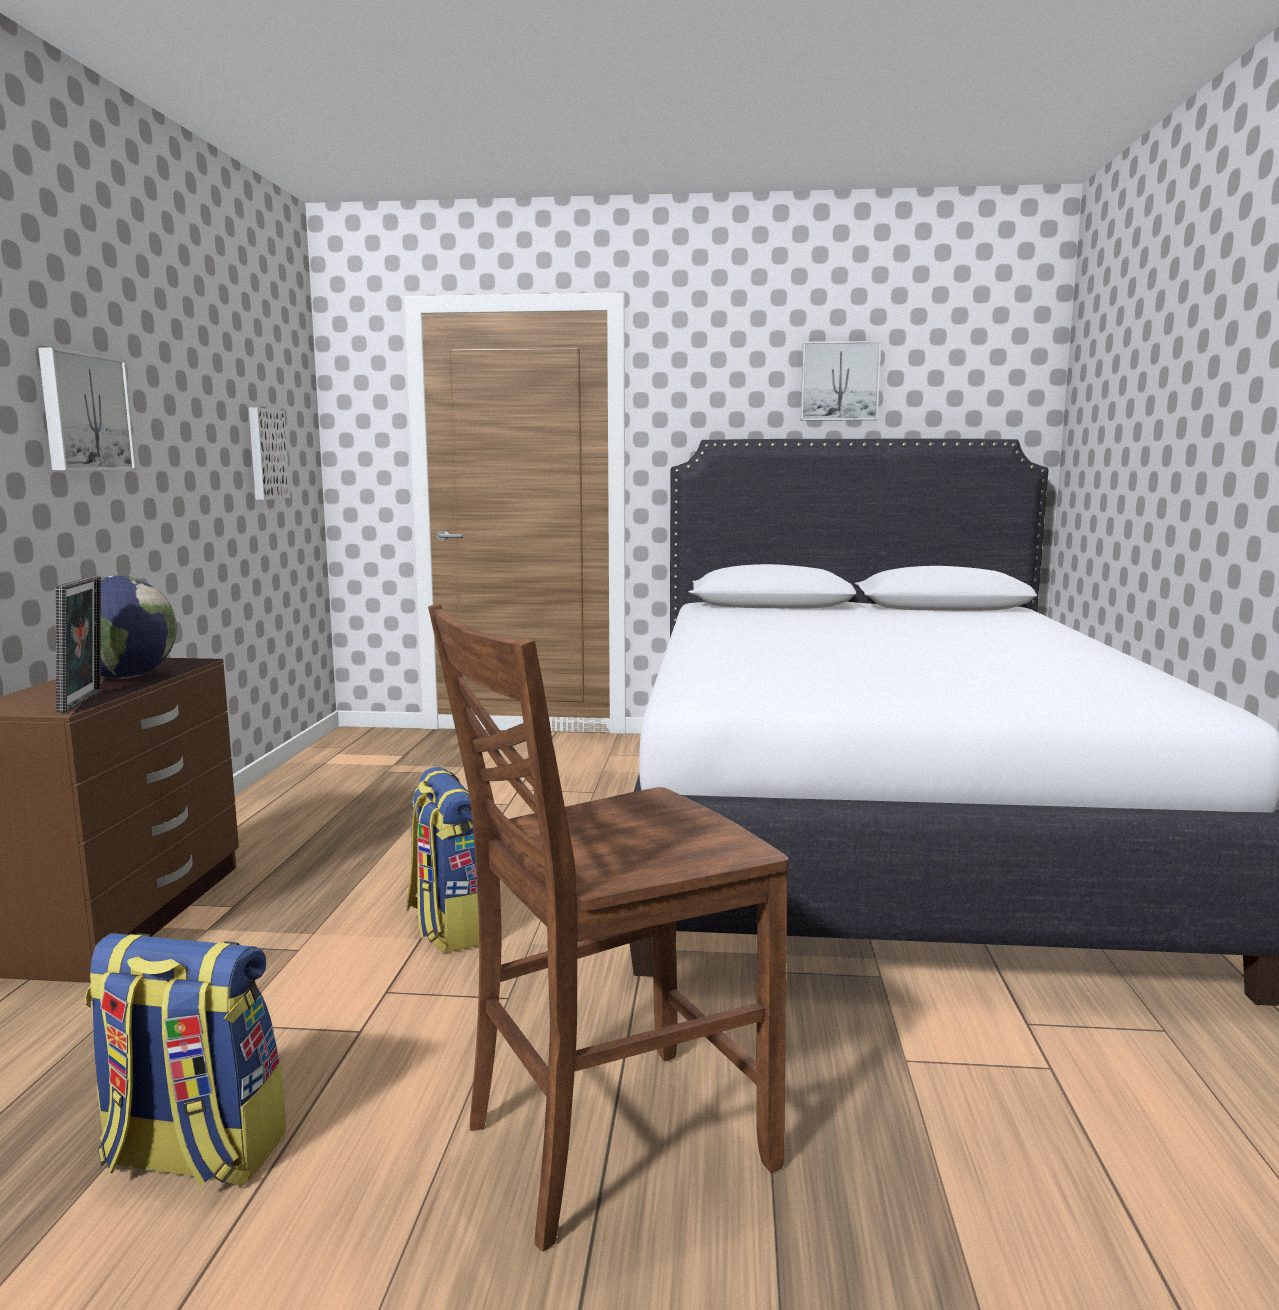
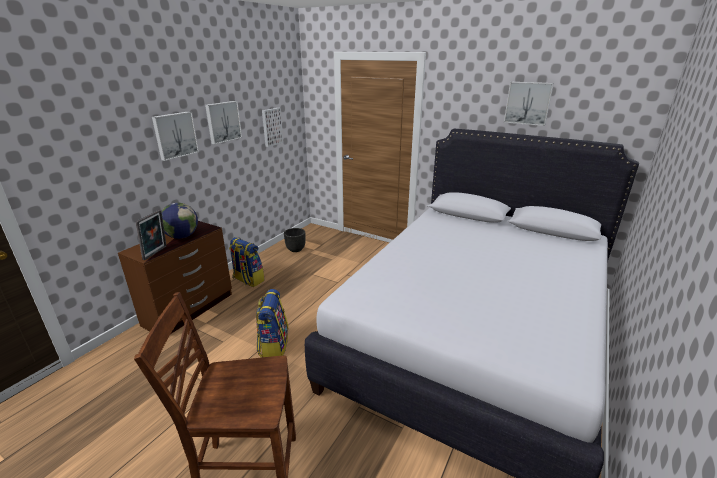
camera: 25 degrees right, 15 degrees up
backpack [85,933,286,1186] -> backpack moved to [229,237,265,287]
none -> picture [205,101,242,145]
none -> black planter [284,228,305,252]

